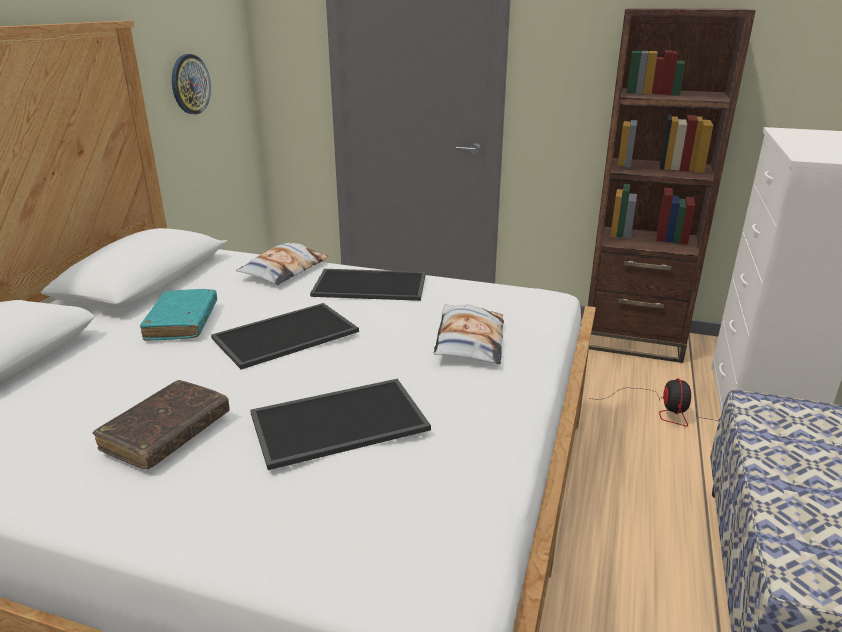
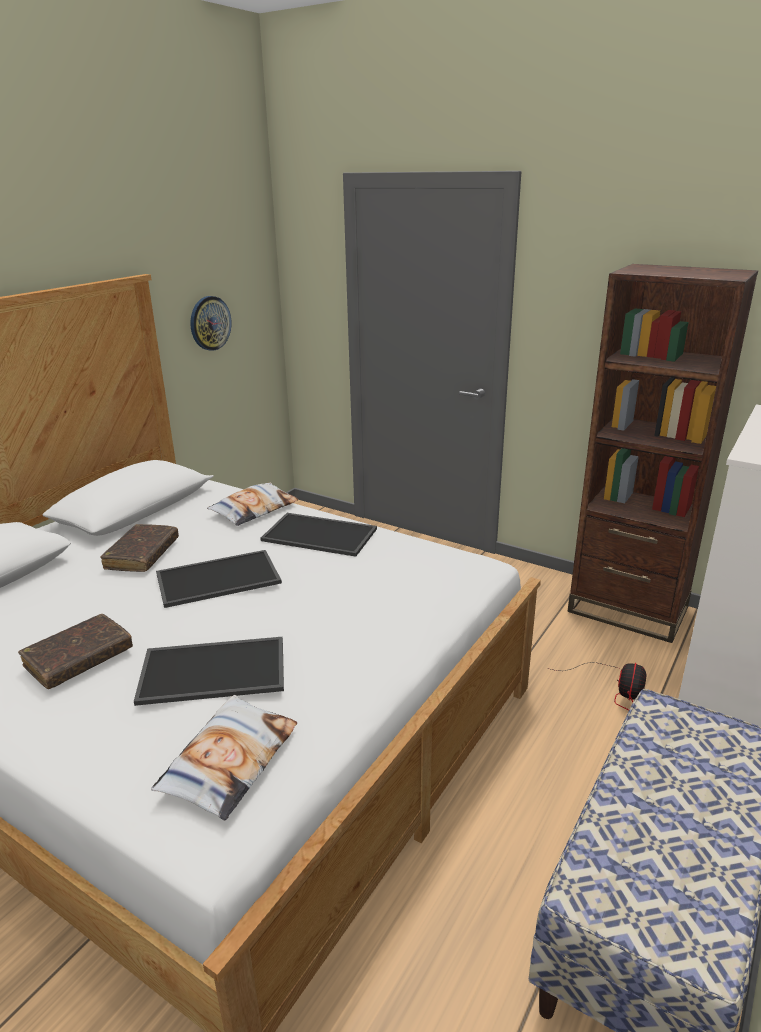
camera: 15 degrees right, 0 degrees up
turquoise book [140,289,217,341] -> brown book [100,524,179,572]
pillow [434,304,504,364] -> pillow moved to [151,695,297,820]

